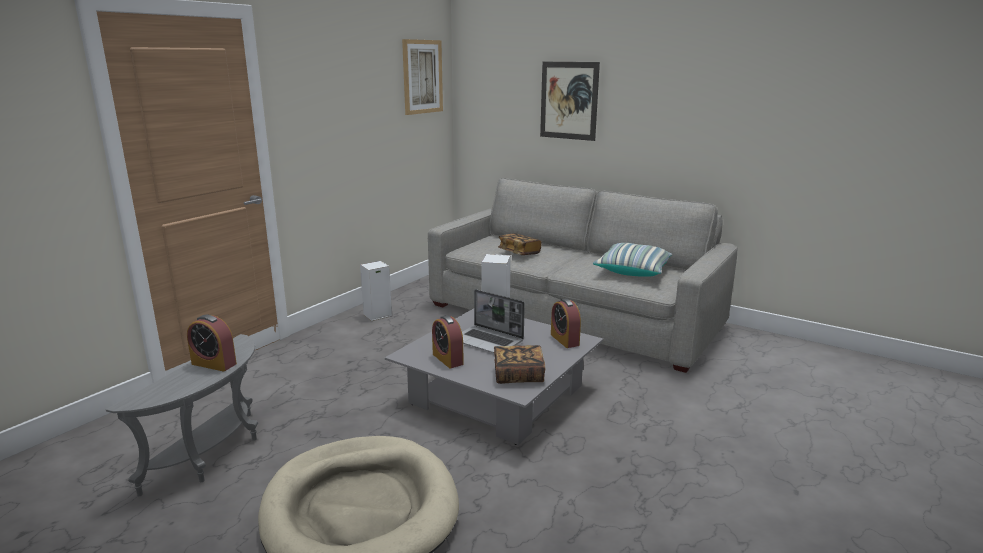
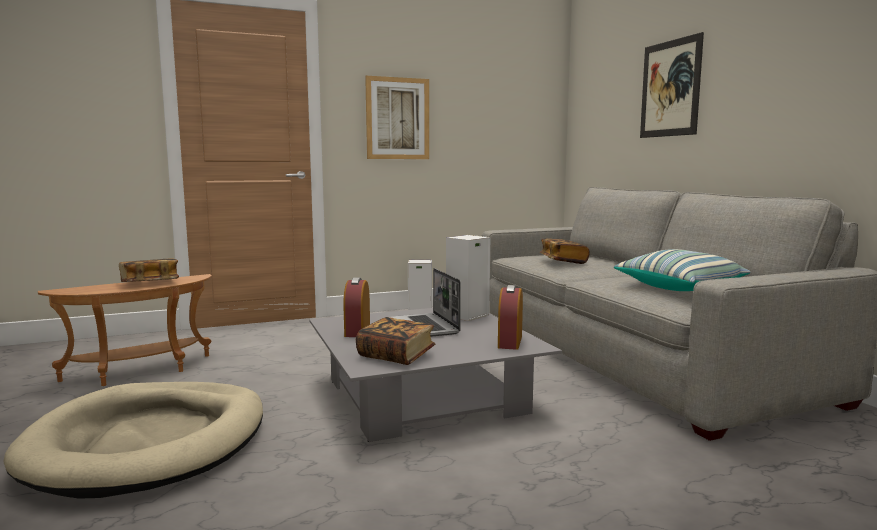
camera: 35 degrees right, 10 degrees down
grey side table [106,334,258,496] -> brown side table [38,274,212,386]
alarm clock [187,315,237,371] -> book [119,258,179,282]
picture [402,39,443,115] -> picture moved to [365,76,429,159]

